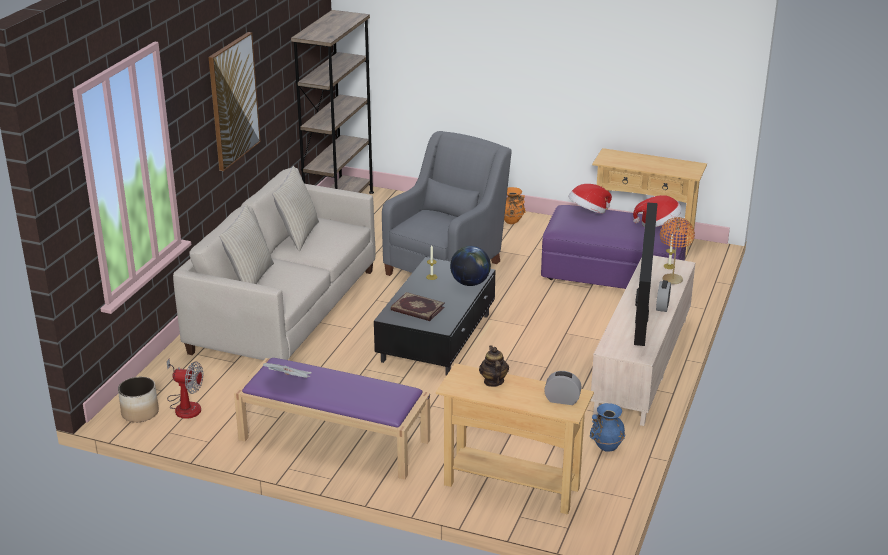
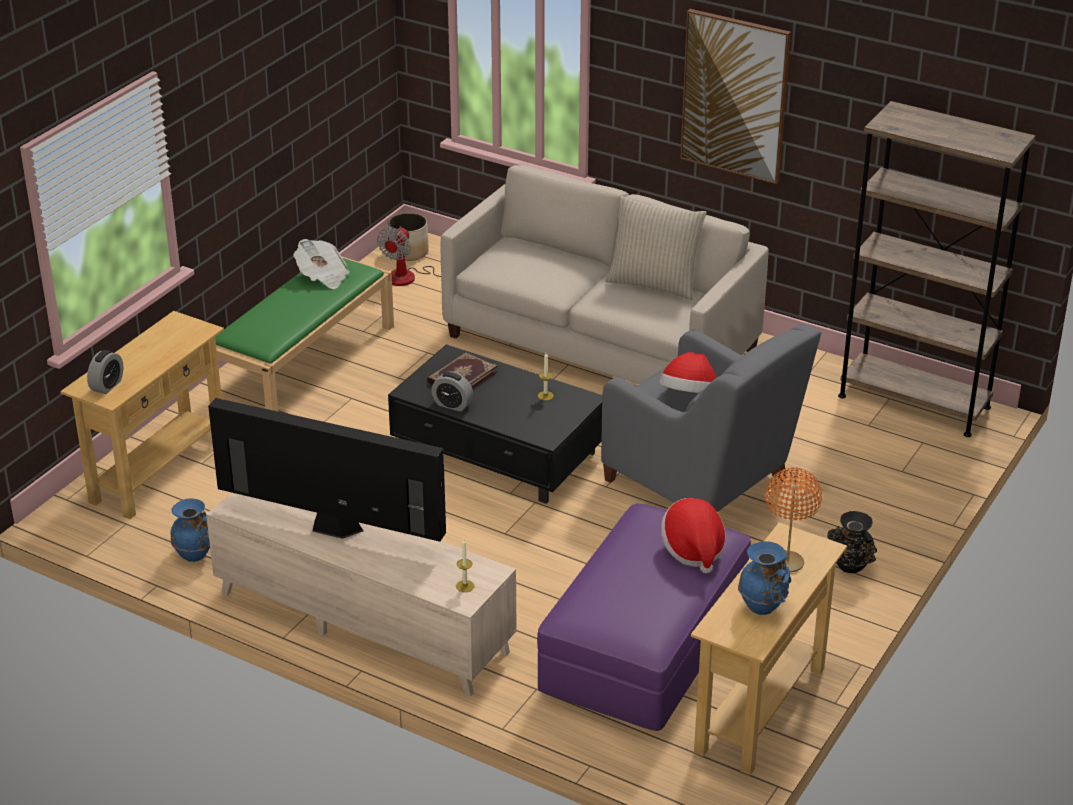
camera: 100 degrees right, 5 degrees up
beige pillow [219,204,274,284] -> none
purple bench [234,358,430,479] -> green bench [215,256,394,411]
globe [450,246,491,286] -> none
teapot [479,345,509,387] -> none
orange vase [504,187,526,224] -> black vase [827,511,877,573]
hat [633,195,682,227] -> hat moved to [659,352,716,393]
alarm clock [656,280,671,312] -> alarm clock moved to [431,371,473,412]
orange table lamp [660,217,695,284] -> orange table lamp moved to [765,467,822,572]
none -> blue vase [738,541,791,615]

